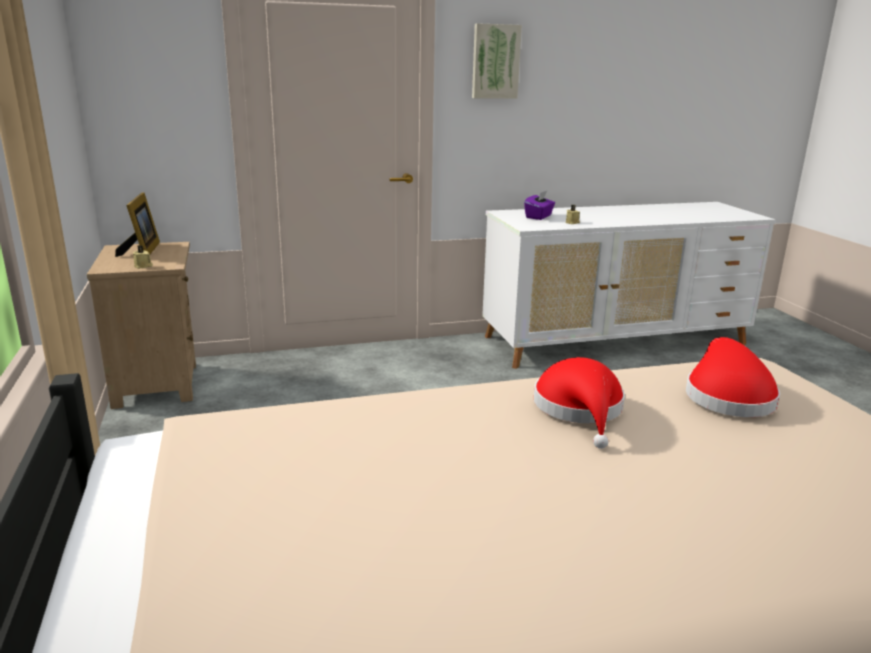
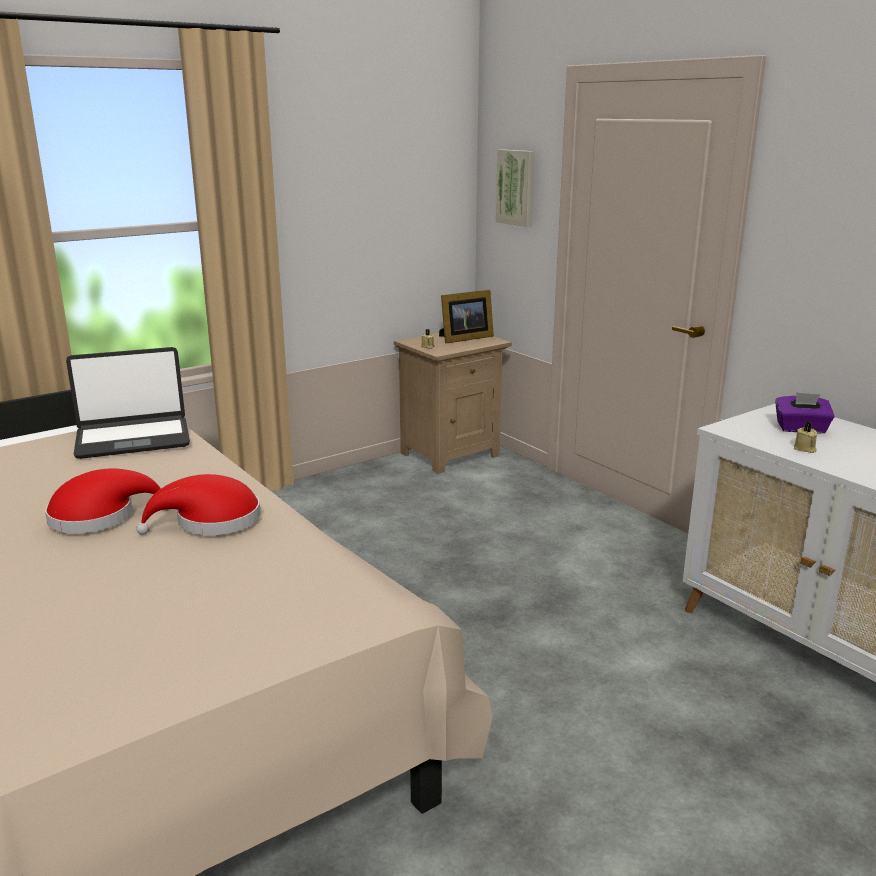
camera: 70 degrees right, 0 degrees up
picture [472,23,522,99] -> picture moved to [496,149,535,227]
red hat [686,337,780,417] -> red hat moved to [45,468,170,534]
none -> laptop [66,347,190,459]

